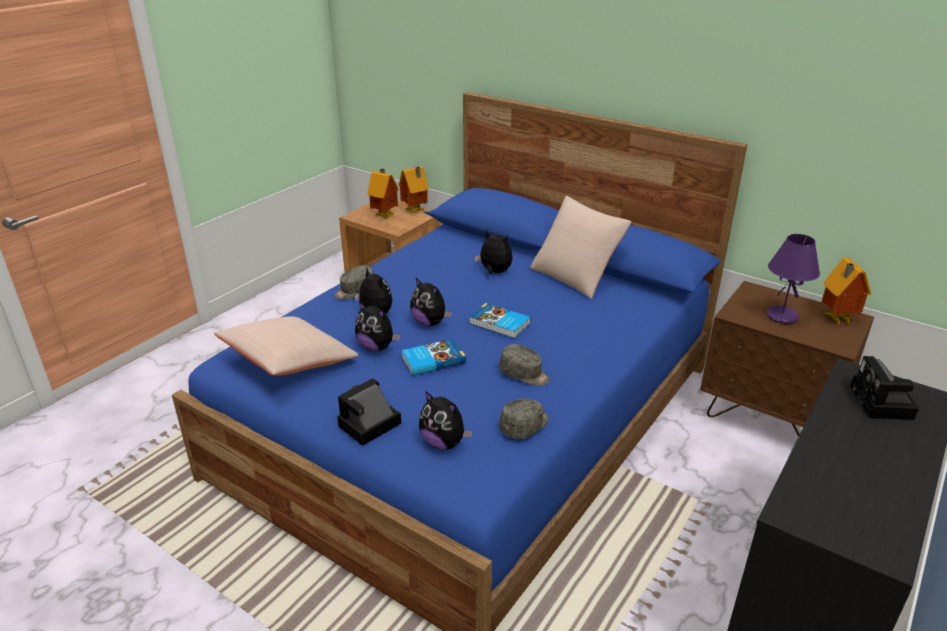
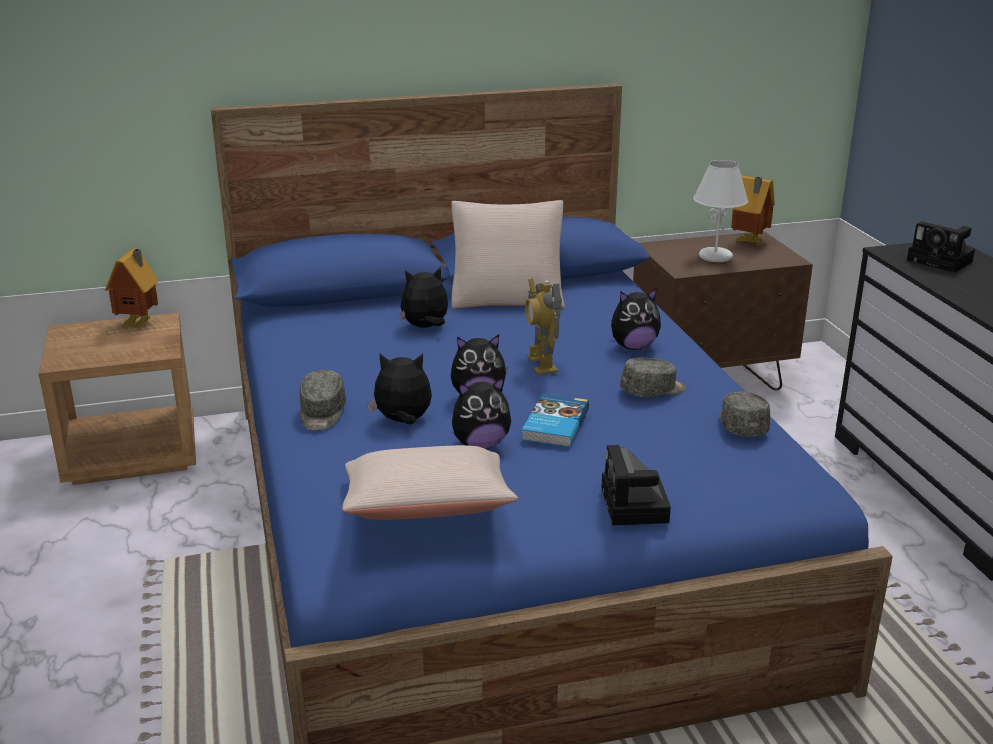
camera: 50 degrees left, 5 degrees down
toy house [367,169,399,219] -> none
plush toy [419,391,473,450] -> plush toy moved to [611,288,661,350]
book [469,303,531,338] -> toy robot [525,278,562,375]
purple table lamp [766,234,820,324] -> white table lamp [694,160,748,262]

